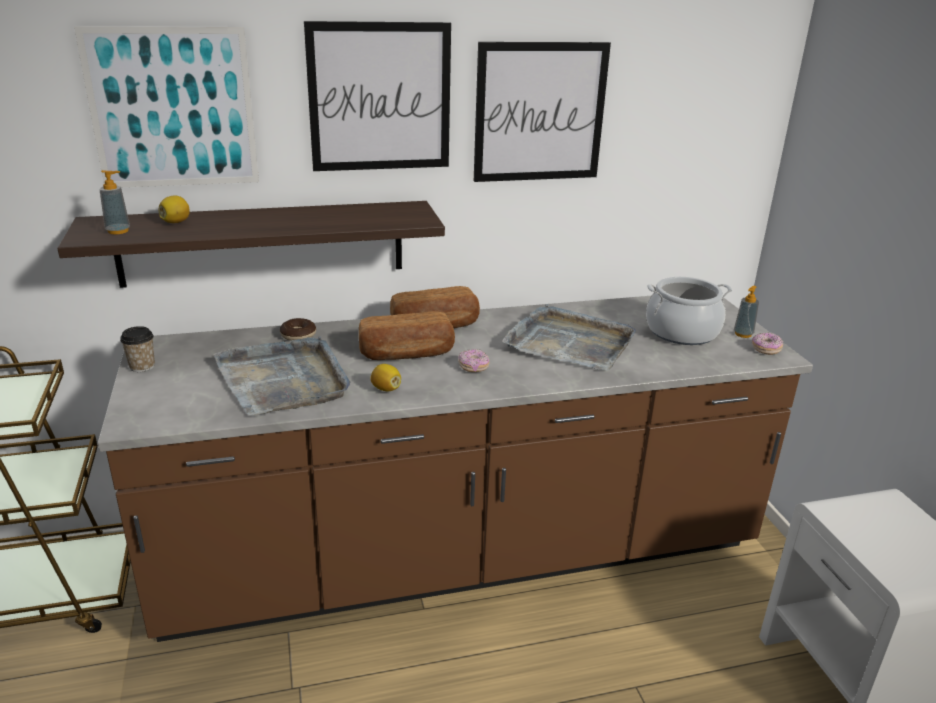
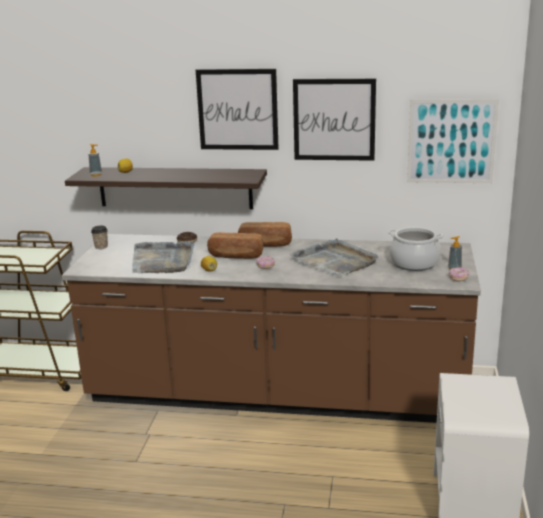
camera: 25 degrees right, 5 degrees down
picture [74,26,259,187] -> picture moved to [407,99,499,183]

